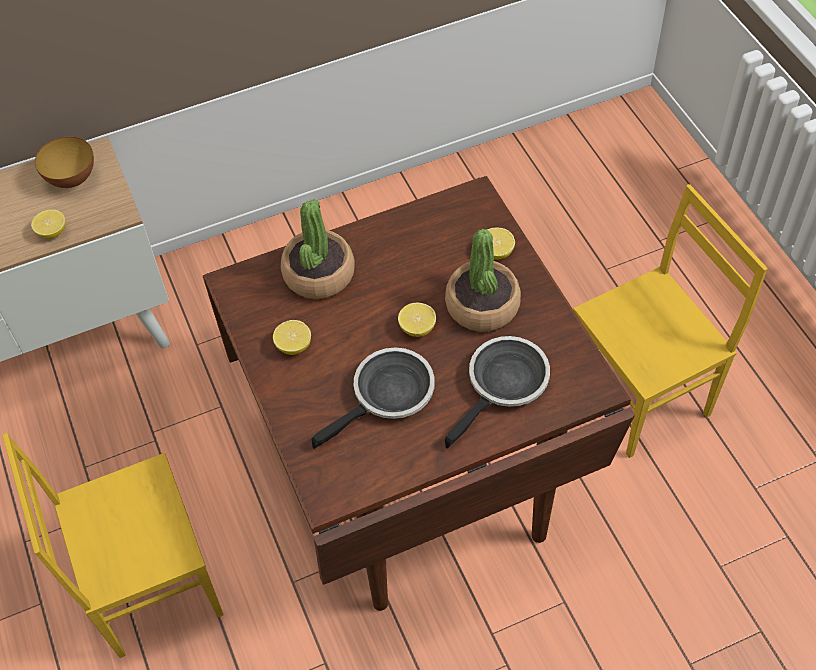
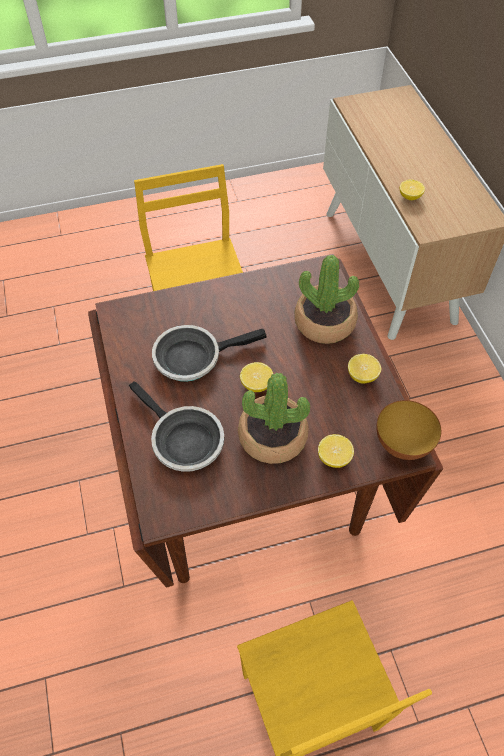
camera: 95 degrees right, 0 degrees up
bowl [35,137,94,188] -> bowl moved to [376,400,441,460]
lemon [273,320,311,355] -> lemon moved to [348,354,381,384]
frying pan [311,348,435,449] -> frying pan turned 105 degrees clockwise [152,325,267,382]

